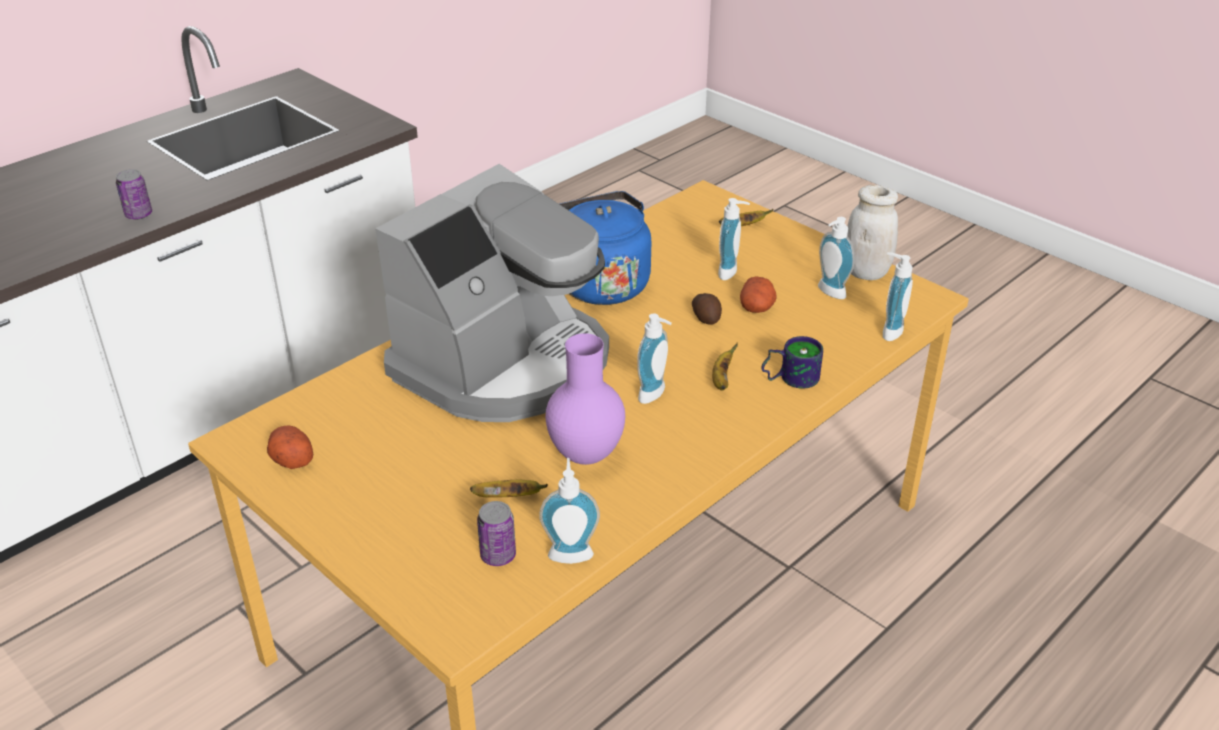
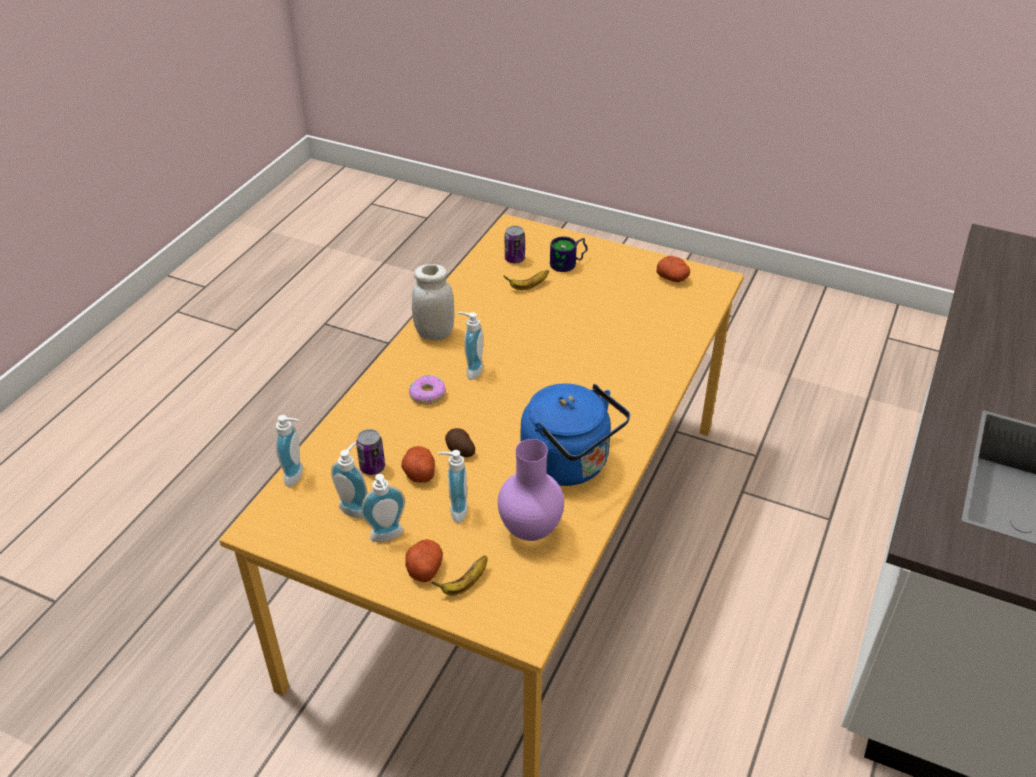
camera: 160 degrees right, 5 degrees up
can [116,169,152,220] -> can moved to [356,429,385,475]
coffee machine [375,164,609,422] -> none
soap dispenser [539,458,600,564] -> soap dispenser moved to [361,474,405,542]
purple vase [546,333,625,465] -> purple vase moved to [498,439,564,541]
banana [712,343,738,390] -> donut [409,375,446,404]
mug [761,336,823,389] -> mug moved to [550,236,588,272]
white jar [847,185,898,280] -> white jar moved to [412,264,454,340]
none -> potato [405,539,443,582]

